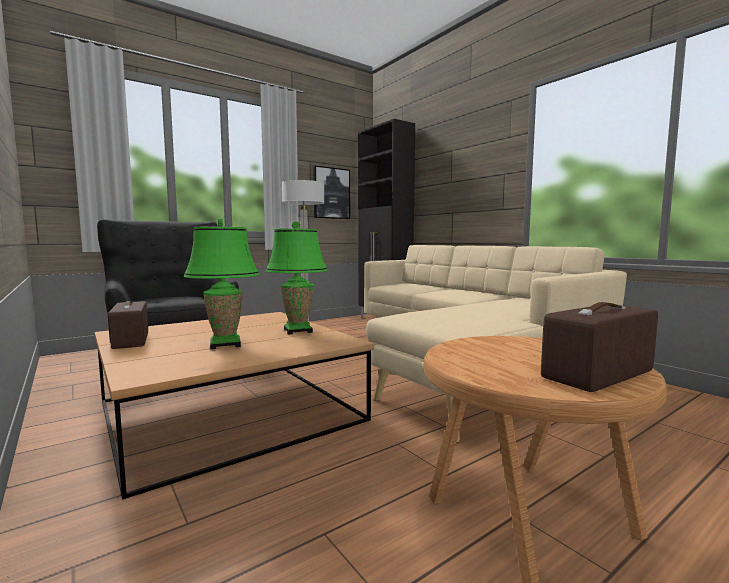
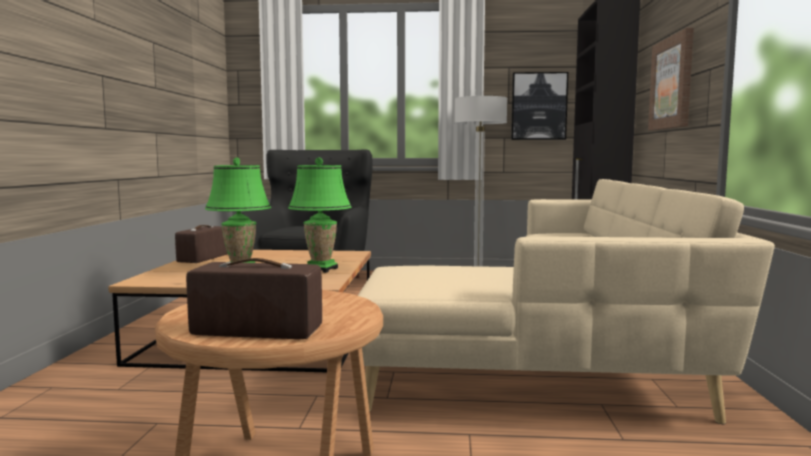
camera: 40 degrees right, 0 degrees up
none -> picture [648,28,694,130]

